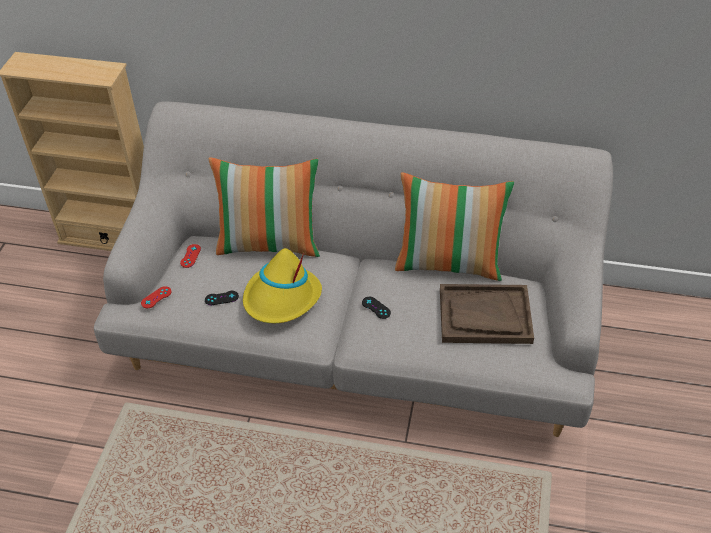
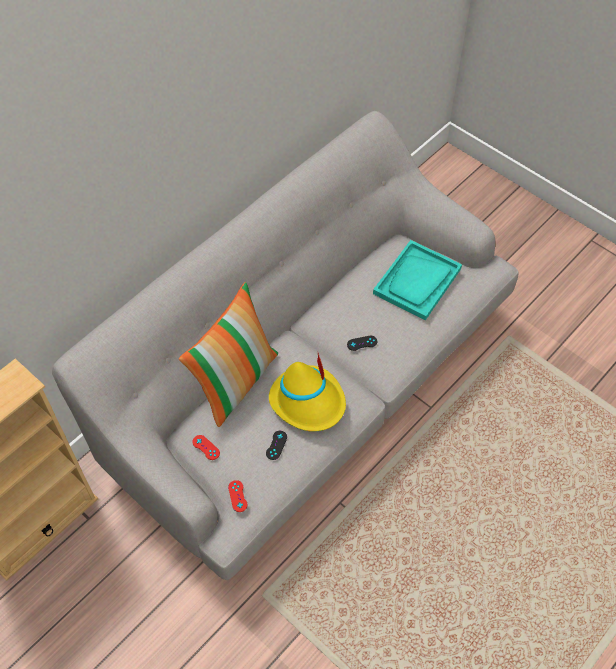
camera: 60 degrees left, 10 degrees up
pillow [395,172,514,281] -> none
brown tray [440,284,534,344] -> turquoise tray [373,240,462,320]

